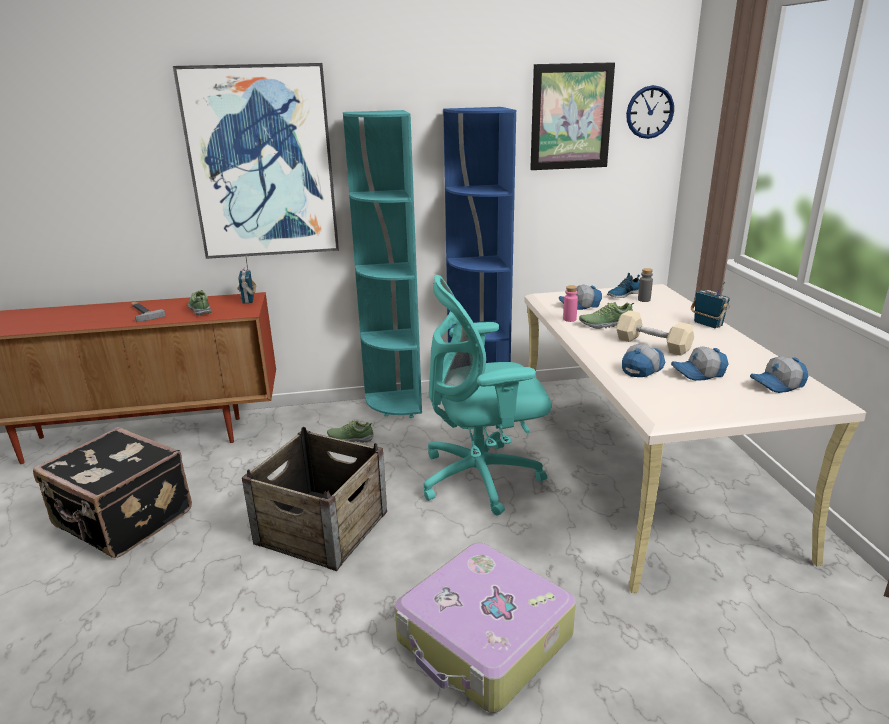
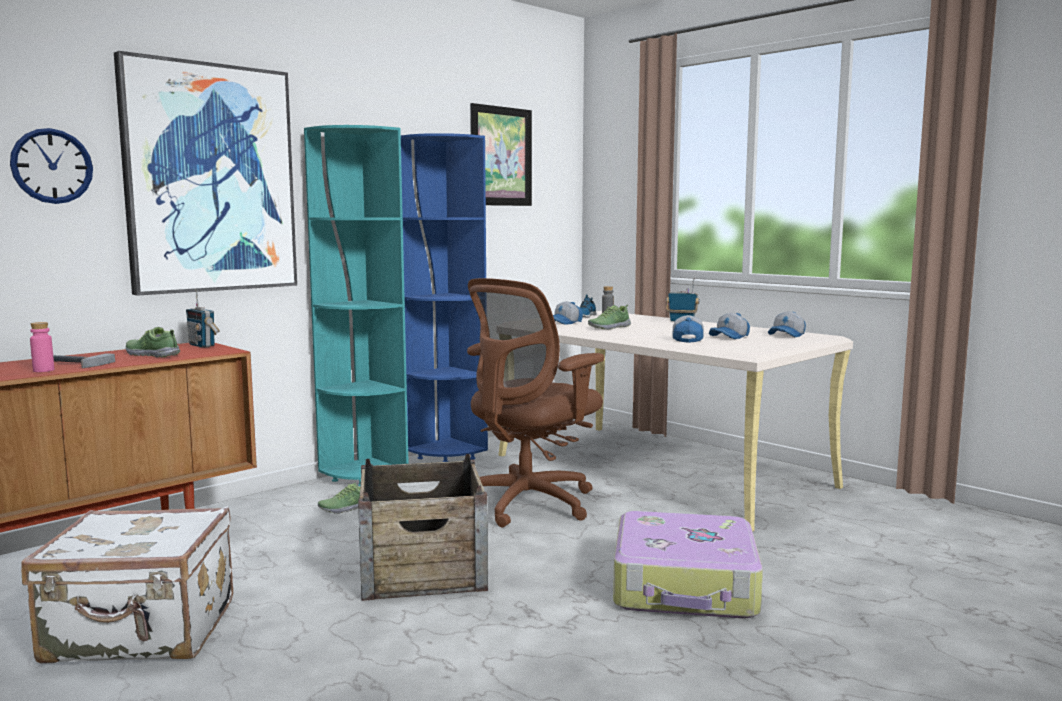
camera: 35 degrees left, 15 degrees down
black suitcase [33,427,192,558] -> white suitcase [21,506,233,664]
turquoise office chair [424,275,552,516] -> brown office chair [467,278,604,527]
pink bottle [563,285,578,322] -> pink bottle moved to [30,322,54,372]
beige dumbbell [616,310,694,356] -> none
wall clock [626,85,674,139] -> wall clock moved to [10,128,93,204]

